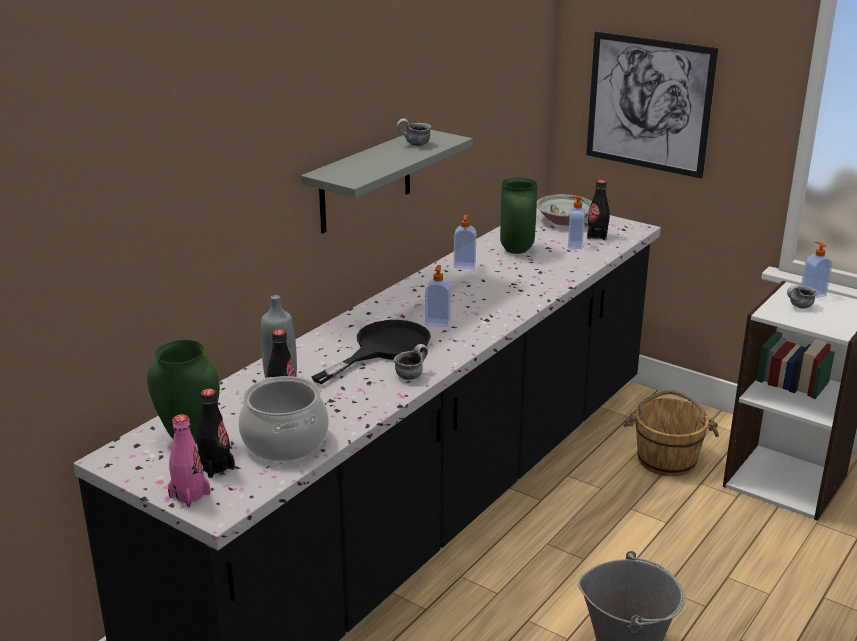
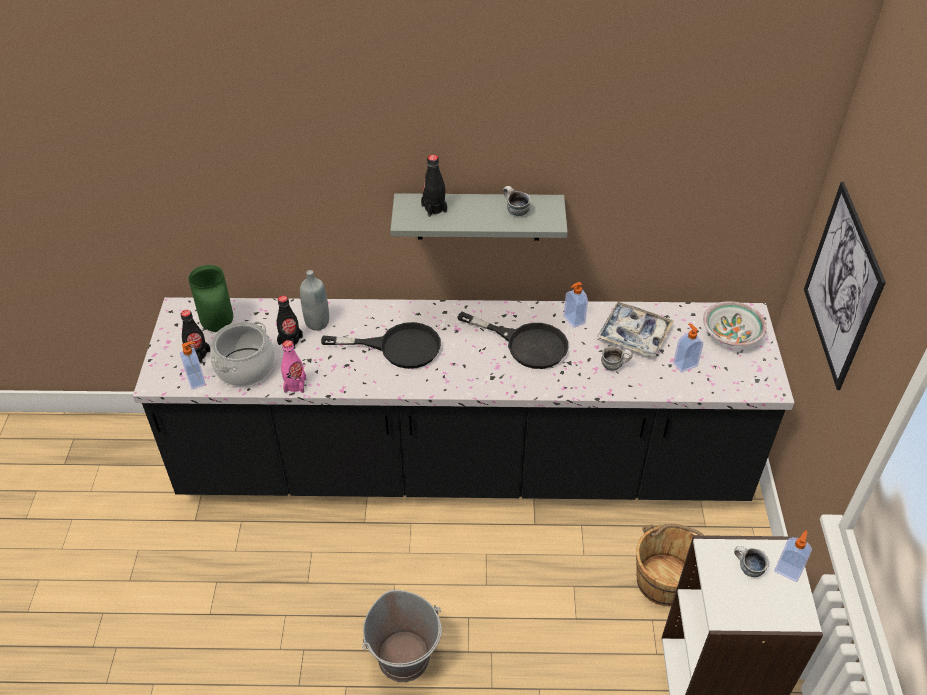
camera: 55 degrees right, 20 degrees up
pink bottle [168,414,210,507] -> pink bottle moved to [281,340,306,393]
mug [394,344,428,380] -> mug moved to [601,346,632,370]
soap dispenser [425,265,451,327] -> soap dispenser moved to [180,342,206,389]
green vase [500,177,537,254] -> tray [597,302,674,357]
black bottle [587,180,610,240] -> black bottle moved to [421,155,447,217]
none -> black frying pan [457,312,569,369]

